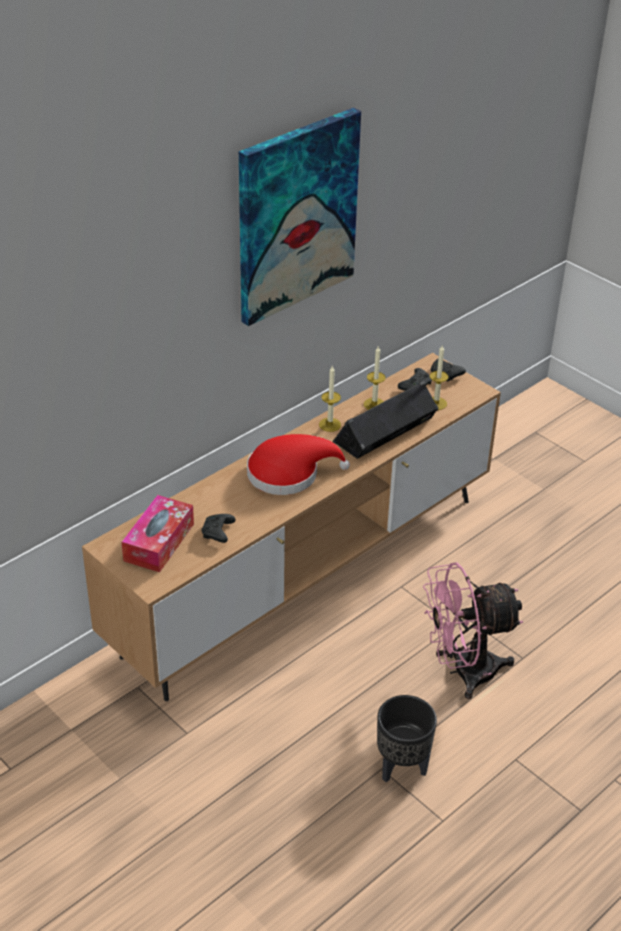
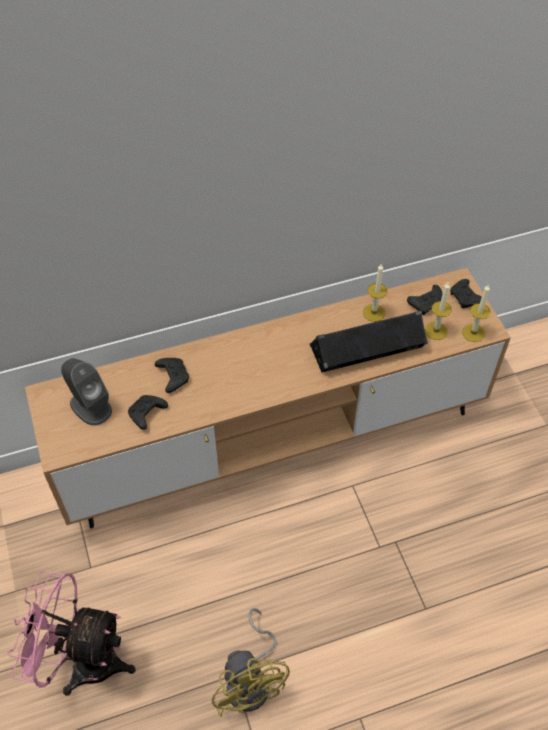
camera: 25 degrees right, 15 degrees up
tissue box [122,495,194,572] -> grey speaker [61,358,112,426]
picture [239,108,361,326] -> none
red hat [247,434,350,495] -> none
candle [319,366,341,432] -> candle moved to [462,285,490,342]
black planter [377,695,437,782] -> yellow fan [212,608,290,717]
pink fan [423,562,523,699] -> pink fan moved to [7,570,136,696]
none -> black game controller [155,358,189,393]

